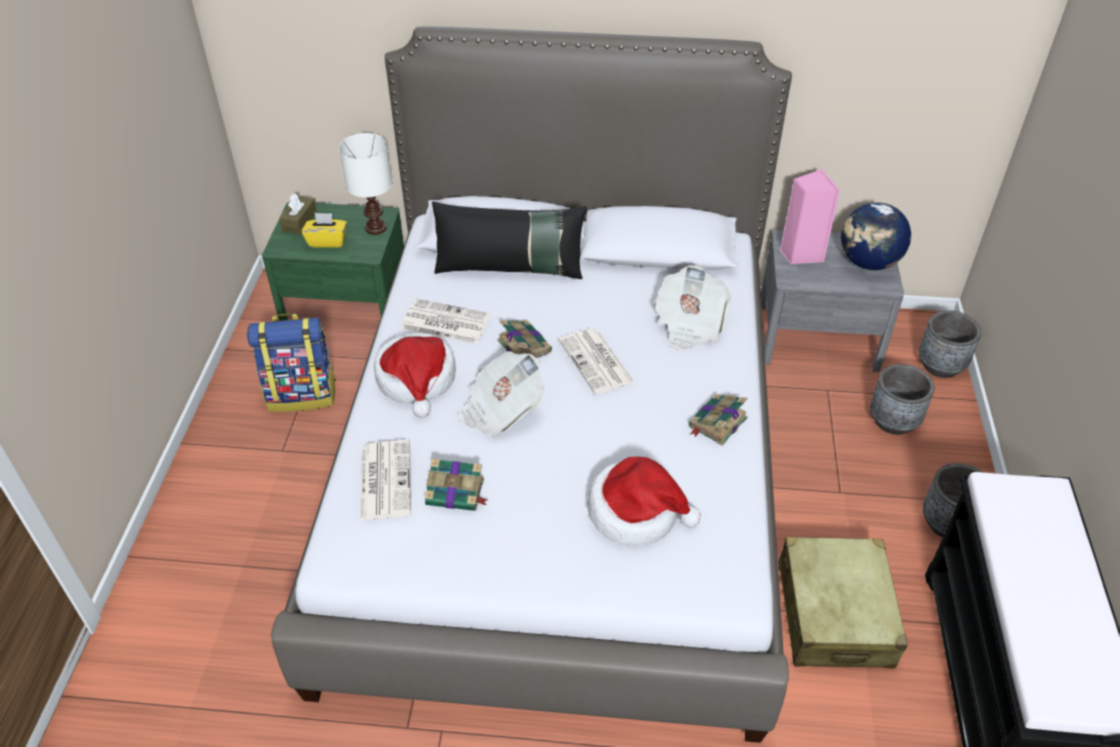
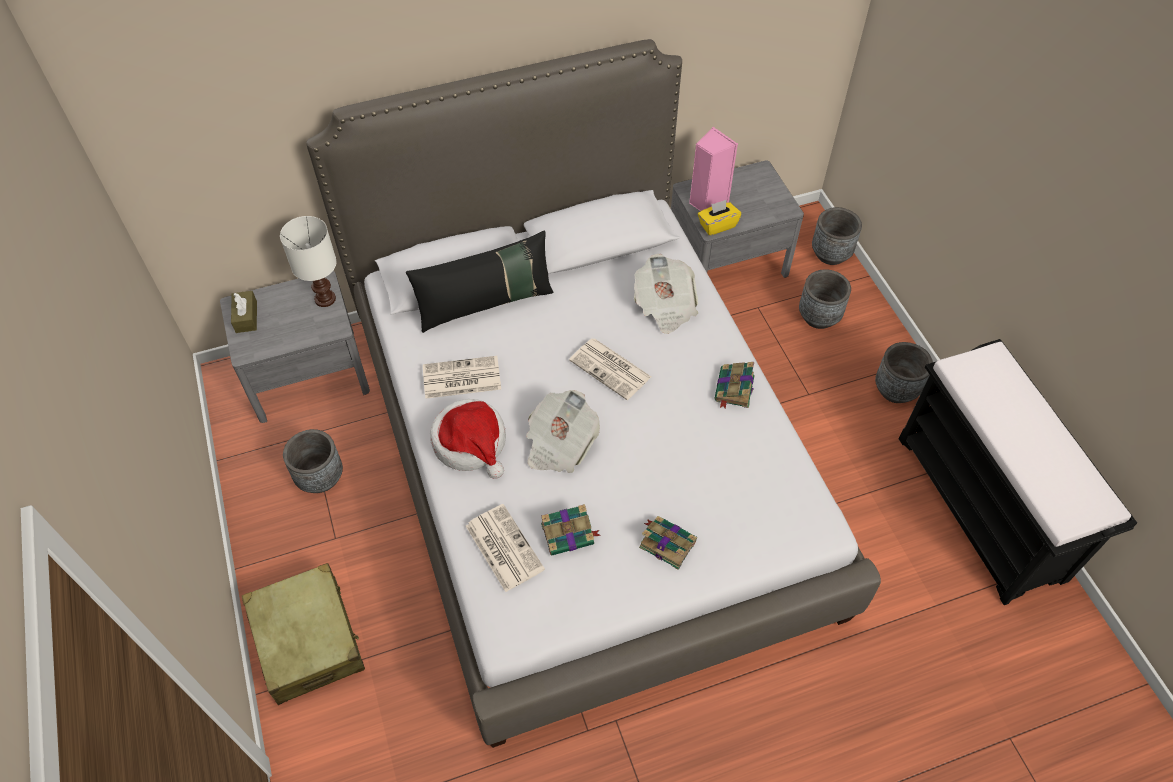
camera: 25 degrees left, 10 degrees up
backpack [247,314,336,412] -> grey planter [283,429,343,493]
green nightstand [262,202,404,321] -> grey nightstand [220,271,370,423]
yellow tissue box [301,213,347,248] -> yellow tissue box moved to [698,200,741,236]
book [497,321,552,358] -> book moved to [639,516,697,570]
hat [588,456,701,546] -> none
beige suitcase [778,537,908,669] -> beige suitcase moved to [242,563,365,705]
globe [841,203,911,270] -> none

